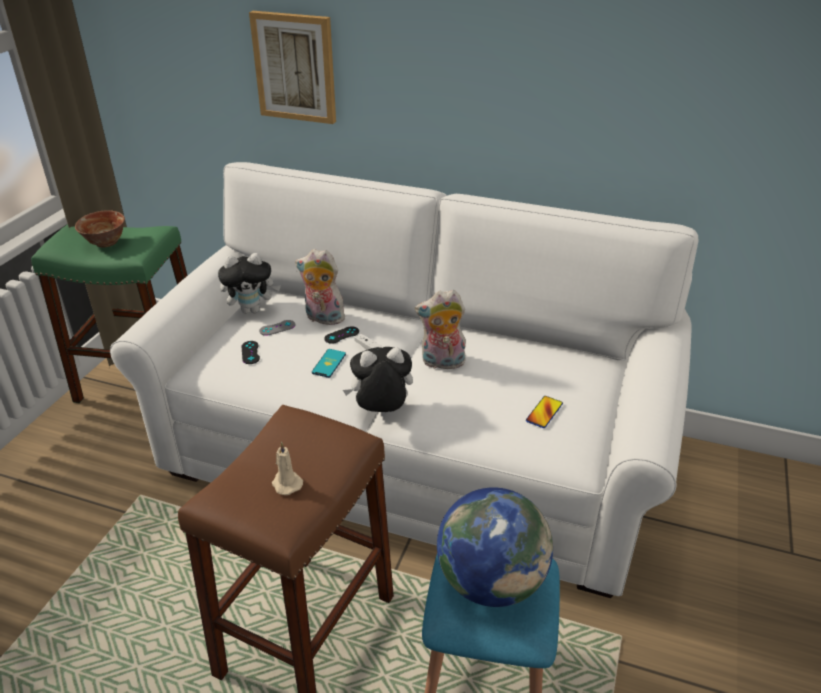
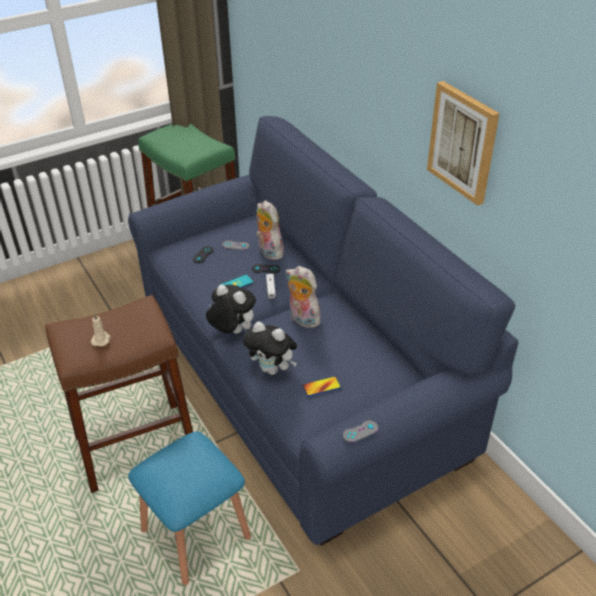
camera: 40 degrees right, 5 degrees up
bowl [75,210,125,248] -> none
white sofa [110,162,698,598] -> blue sofa [128,116,518,546]
plush toy [218,253,281,314] -> plush toy moved to [243,322,297,375]
picture [249,11,336,124] -> picture moved to [427,81,499,206]
globe [437,487,553,607] -> none
none -> grey game controller [343,421,378,442]

